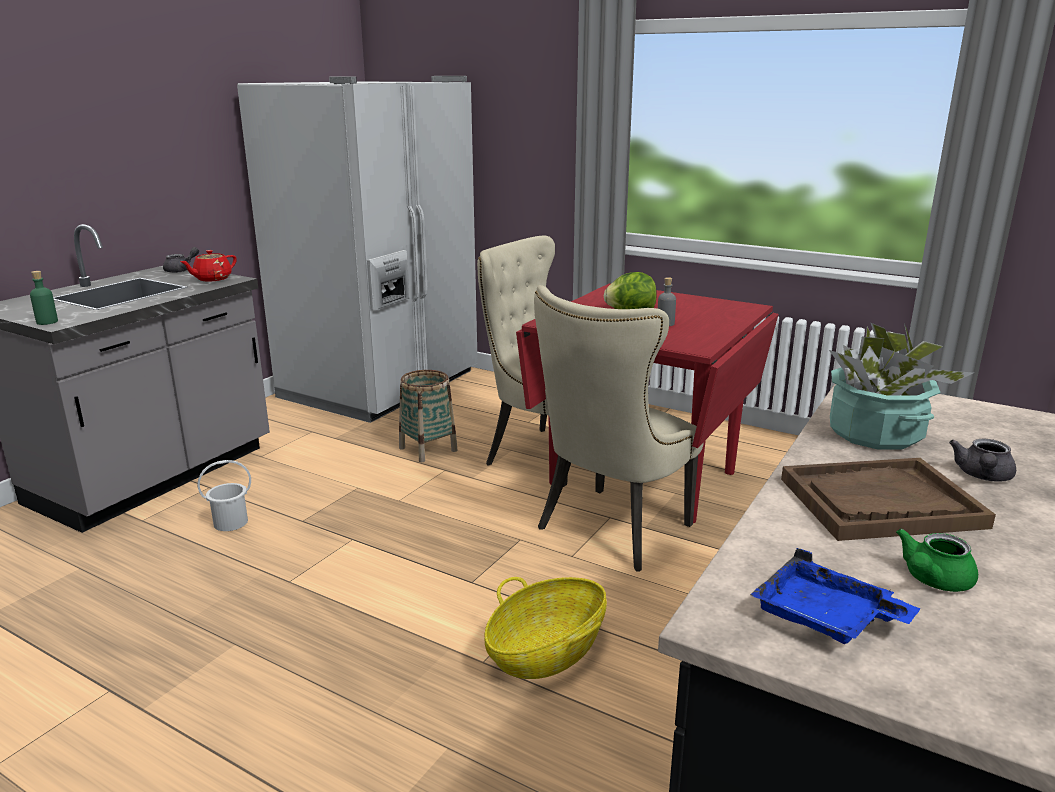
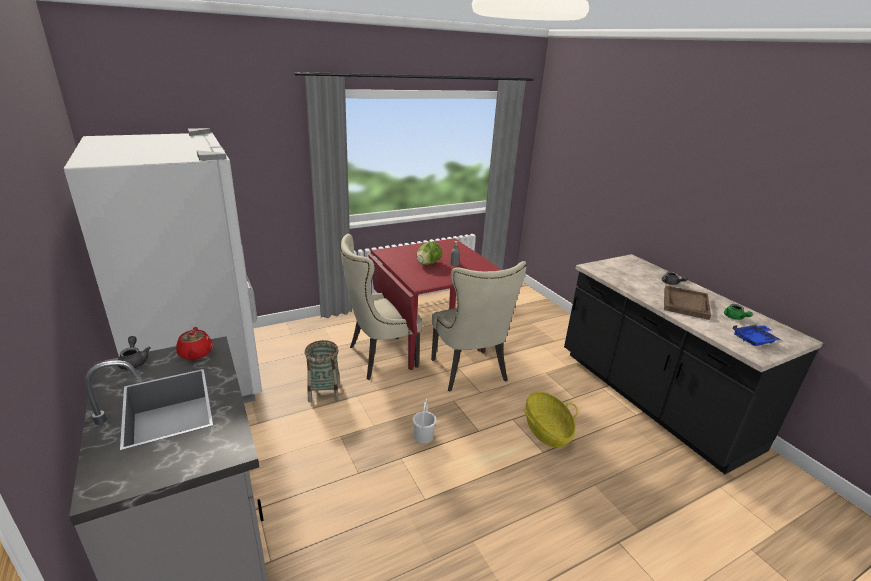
camera: 60 degrees left, 5 degrees up
green bottle [30,271,58,325] -> none
white bucket [197,460,251,531] -> white bucket moved to [412,398,437,444]
potted plant [828,323,973,450] -> none

